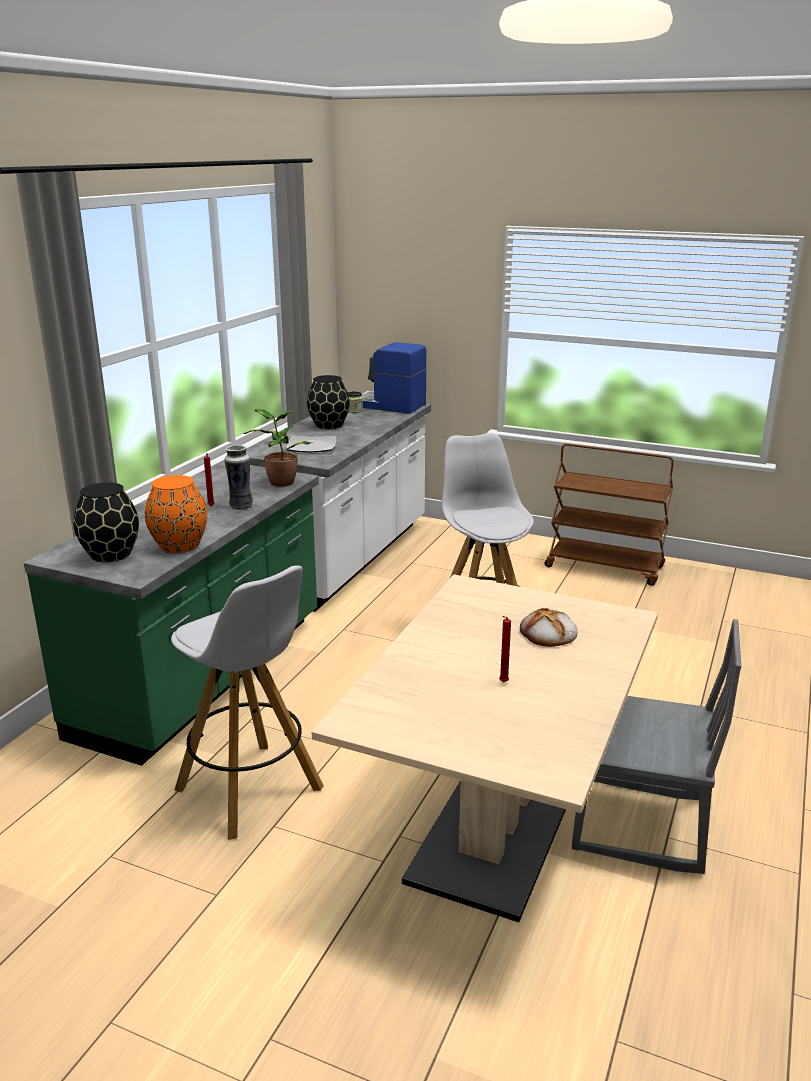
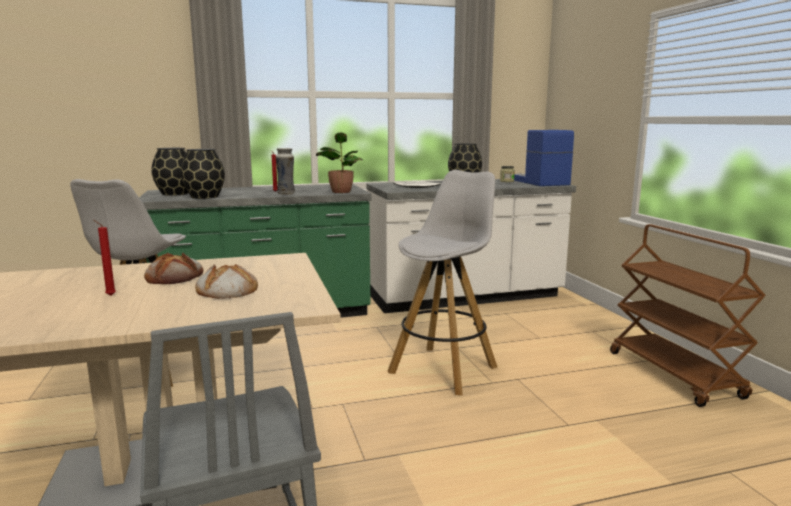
camera: 50 degrees right, 10 degrees down
orange vase [145,475,207,553] -> black vase [181,149,225,199]
none -> bread [144,253,203,284]

